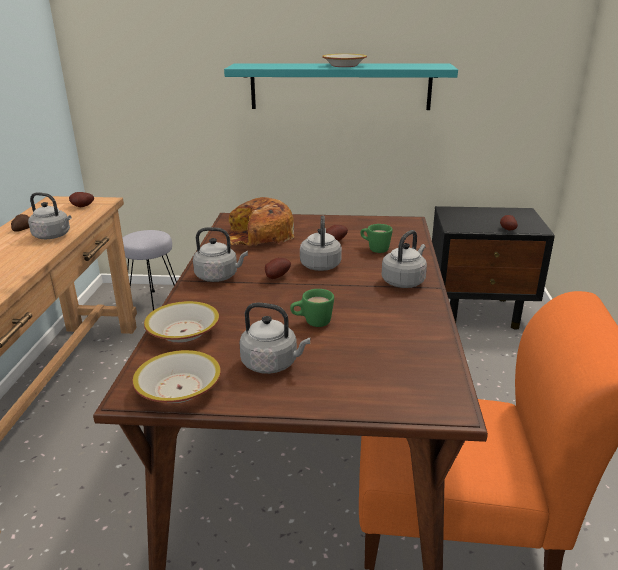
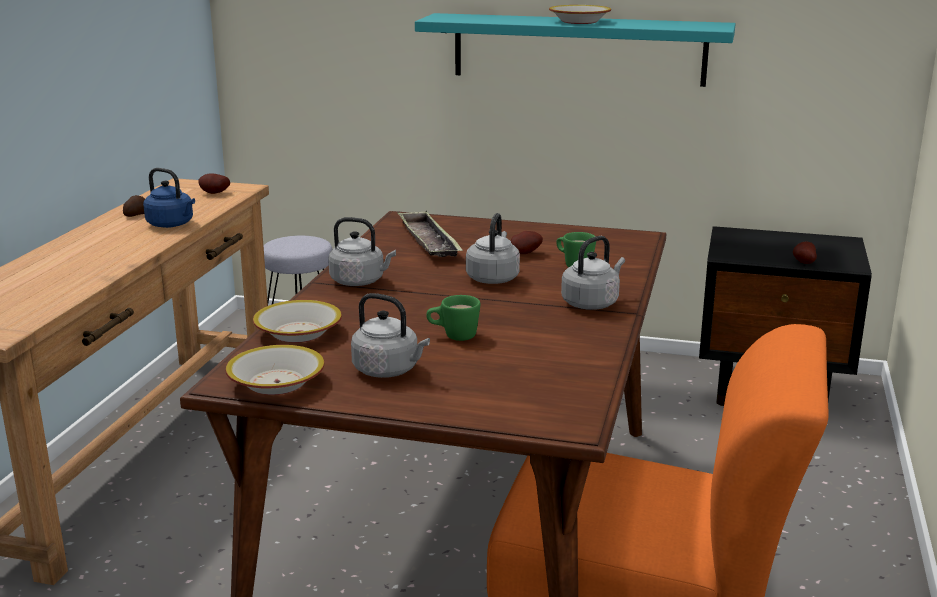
camera: 10 degrees right, 5 degrees down
grey kettle [28,192,71,239] -> blue kettle [143,168,195,228]
bread [226,197,294,246] -> tray [397,211,463,257]
potato [265,258,291,279] -> none

